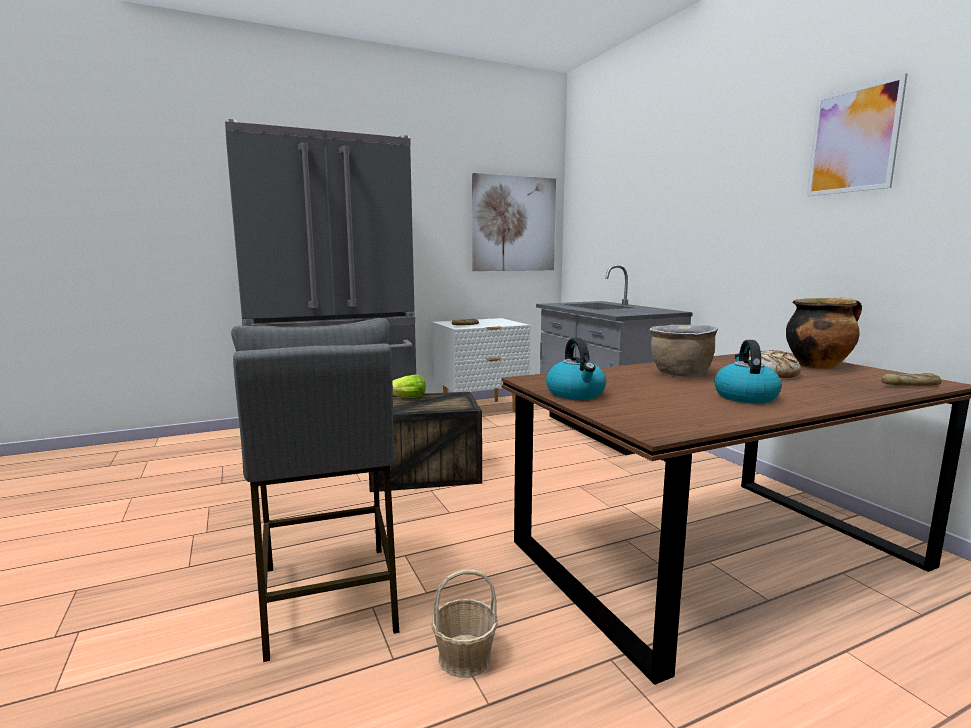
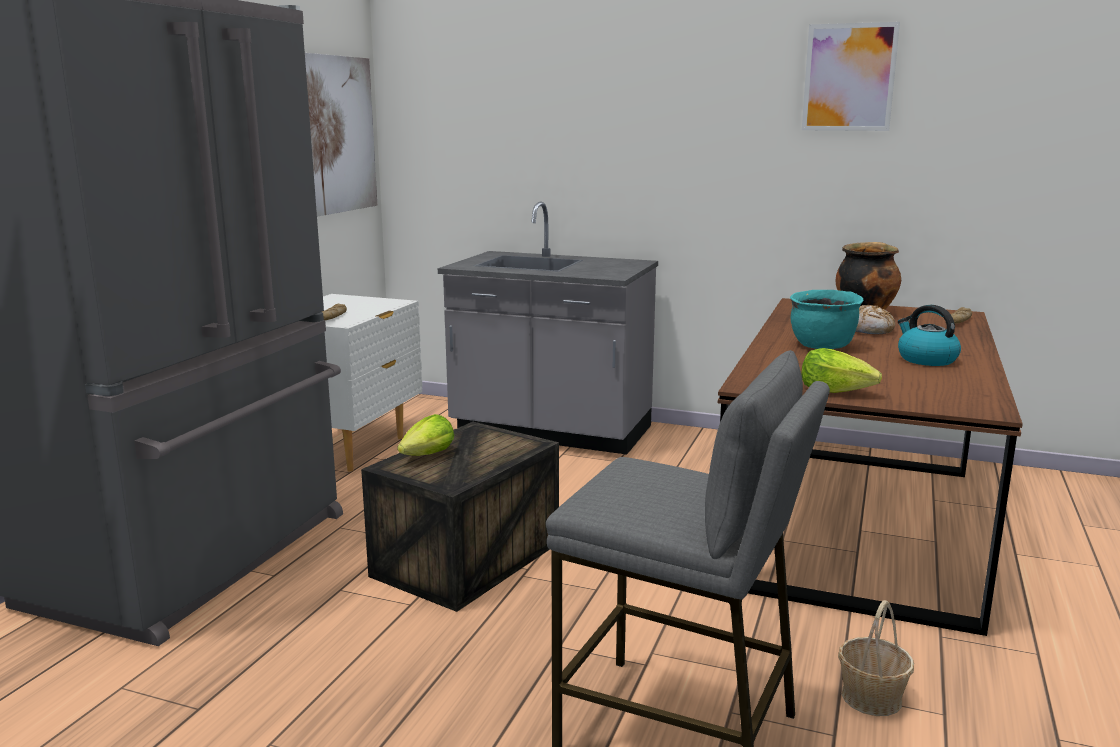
camera: 45 degrees left, 5 degrees up
kettle [546,338,606,400] -> lettuce [801,348,882,393]
brown cooking pot [649,324,718,377] -> turquoise cooking pot [790,290,864,349]

